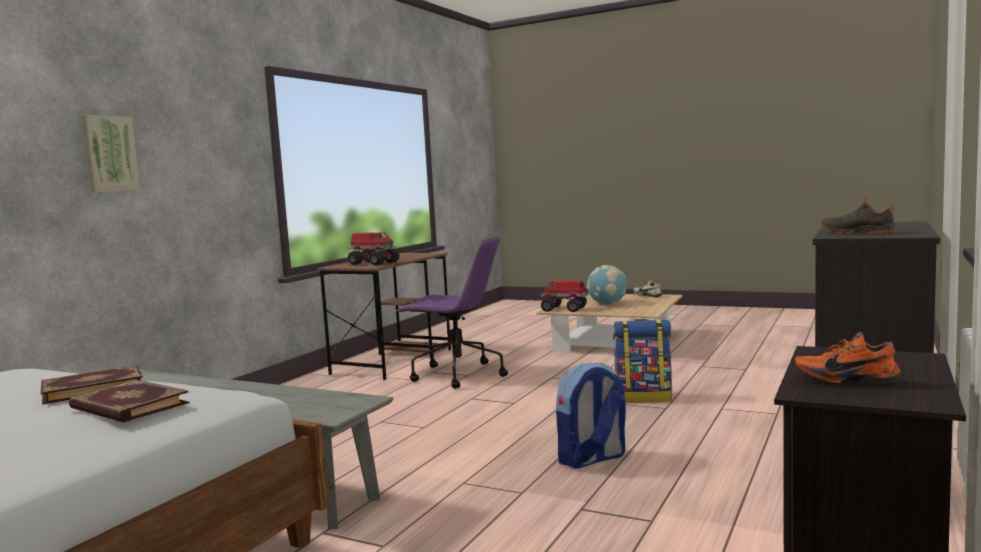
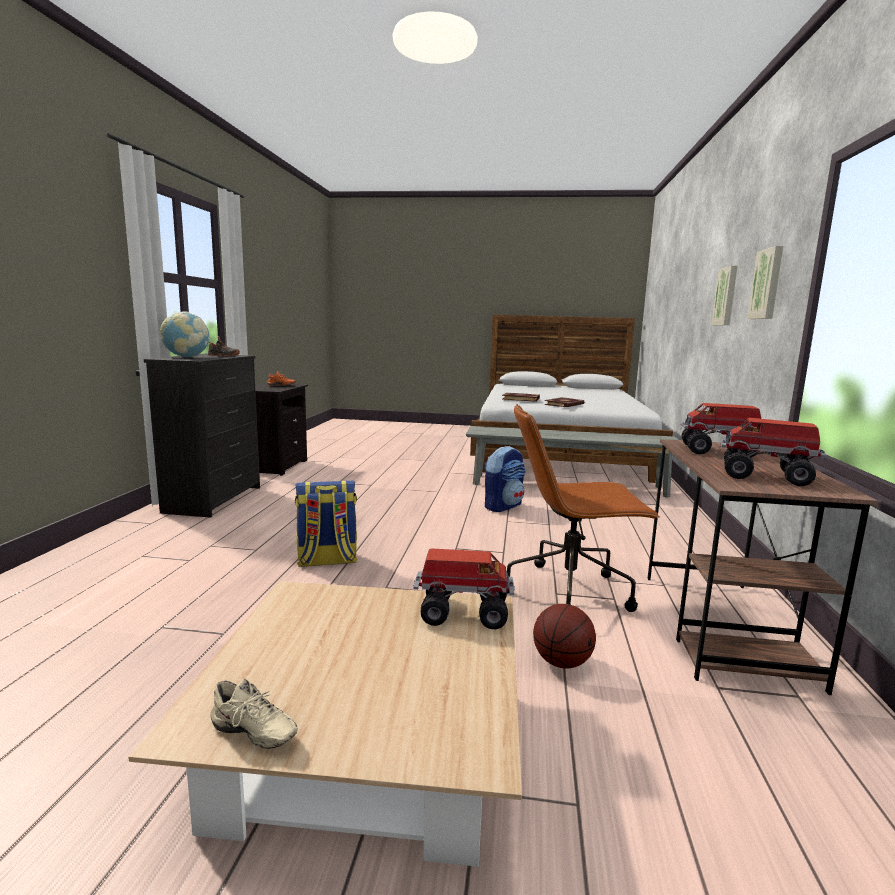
camera: 160 degrees right, 5 degrees up
purple office chair [396,235,508,389] -> brown office chair [507,404,660,612]
backpack [556,363,626,468] -> backpack moved to [484,446,526,512]
globe [586,265,627,305] -> globe moved to [160,311,210,357]
none -> basketball [533,604,596,669]
none -> toy truck [719,418,827,486]
none -> picture [748,246,783,319]

